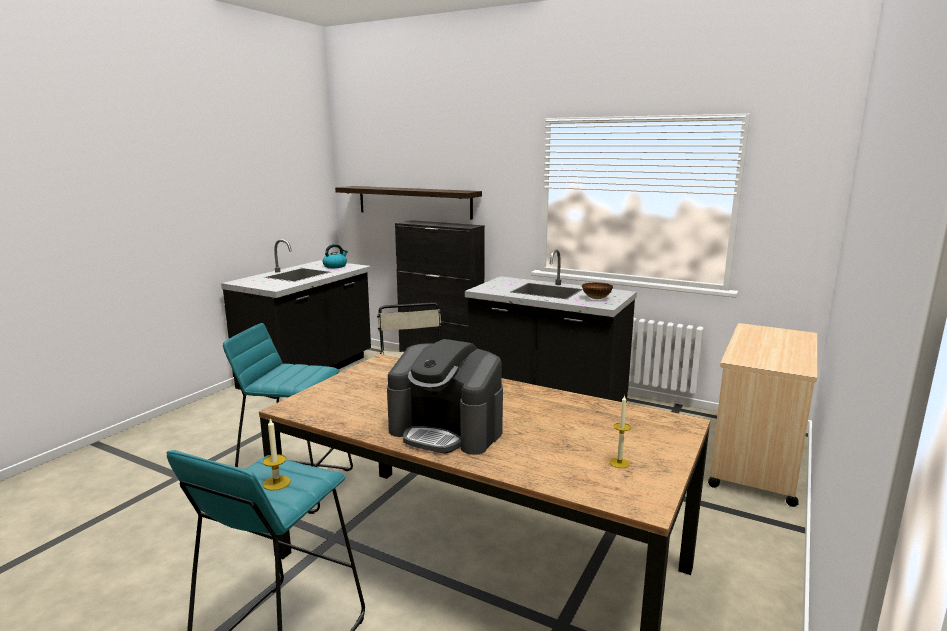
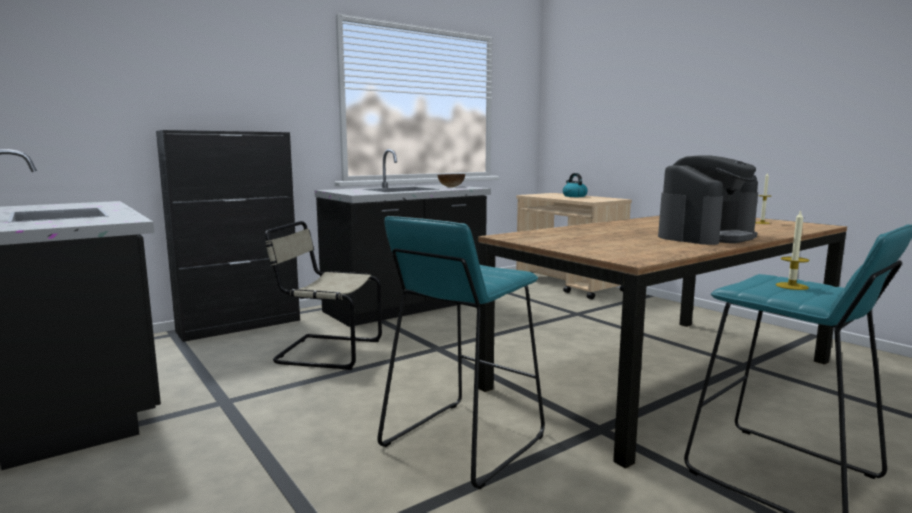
camera: 65 degrees left, 5 degrees down
kettle [323,244,348,268] -> kettle moved to [563,173,588,197]
shelf [335,186,482,219] -> none

